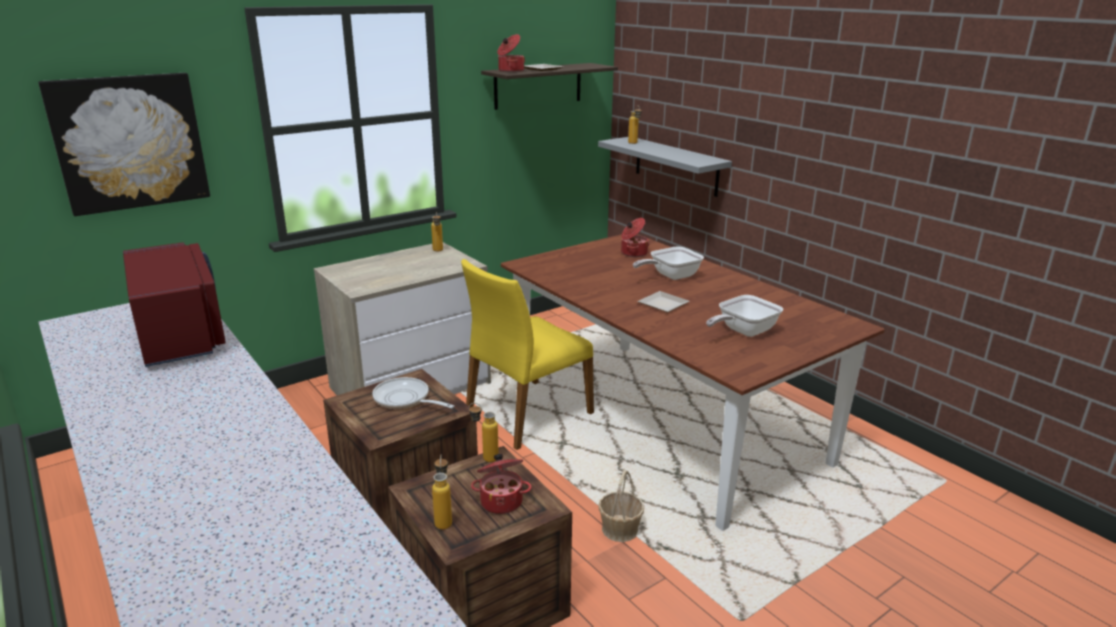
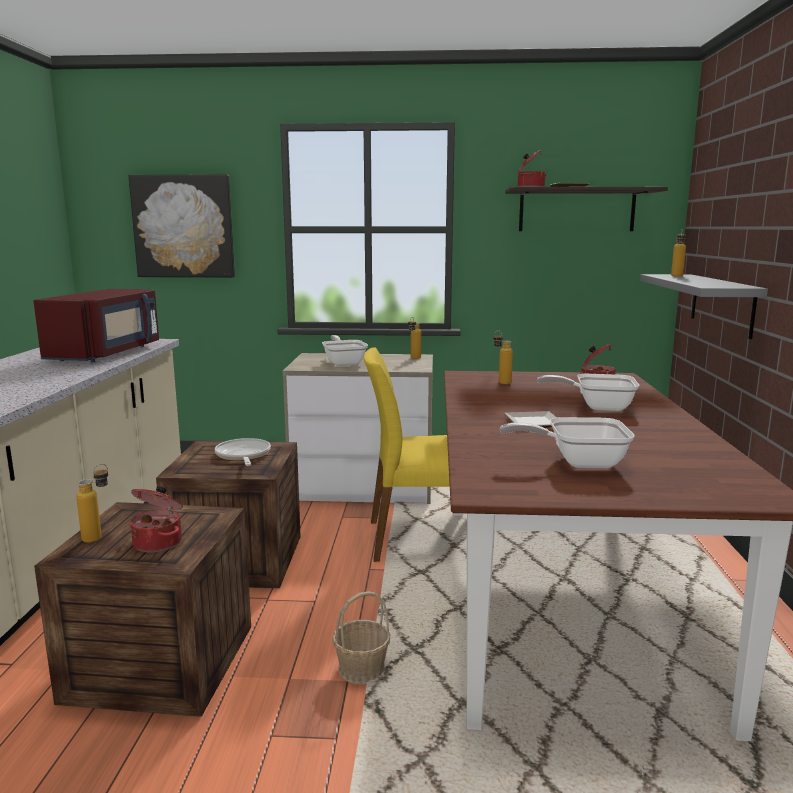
camera: 40 degrees right, 10 degrees down
bottle [469,403,499,462] -> bottle moved to [493,330,513,384]
none -> frying pan [322,335,368,366]

